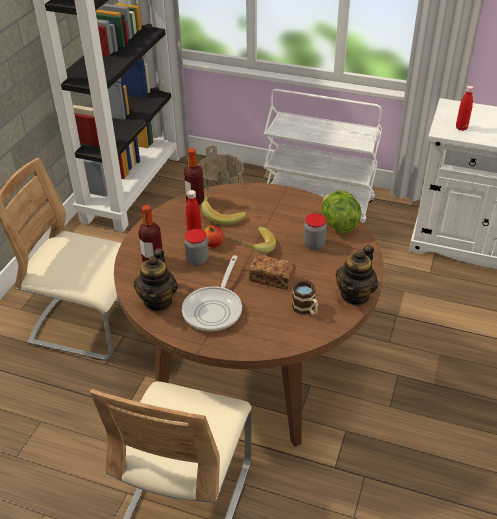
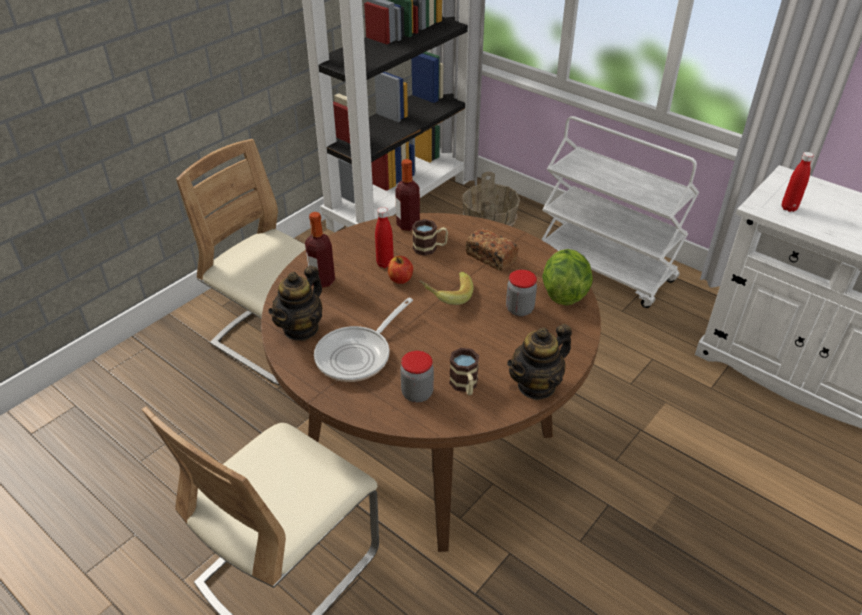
camera: 20 degrees right, 0 degrees up
jar [184,229,208,266] -> jar moved to [400,351,434,403]
banana [201,188,246,225] -> mug [412,219,448,256]
bread [249,255,296,290] -> bread moved to [466,228,519,271]

